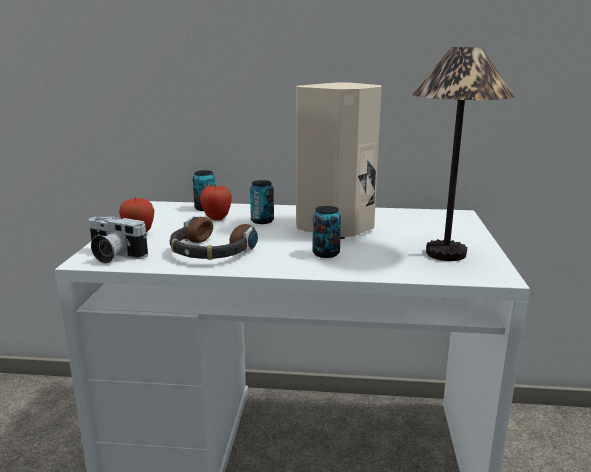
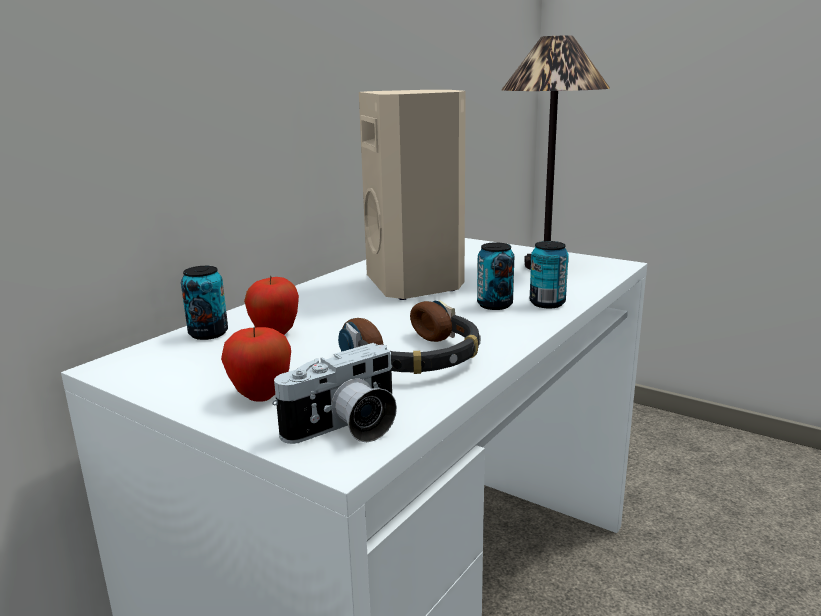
camera: 60 degrees left, 0 degrees up
can [250,180,274,224] -> can moved to [530,241,569,308]

